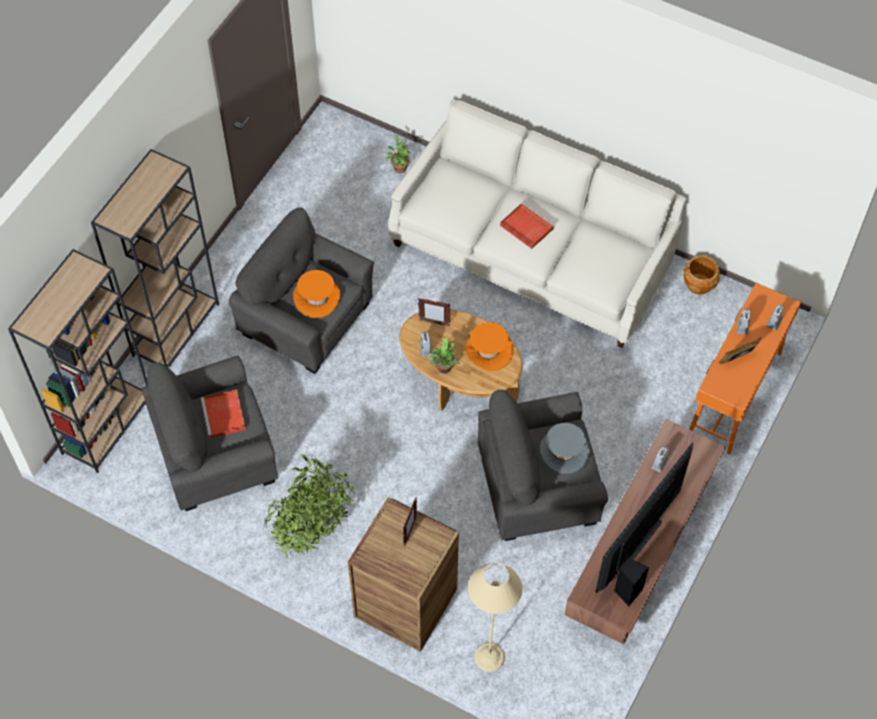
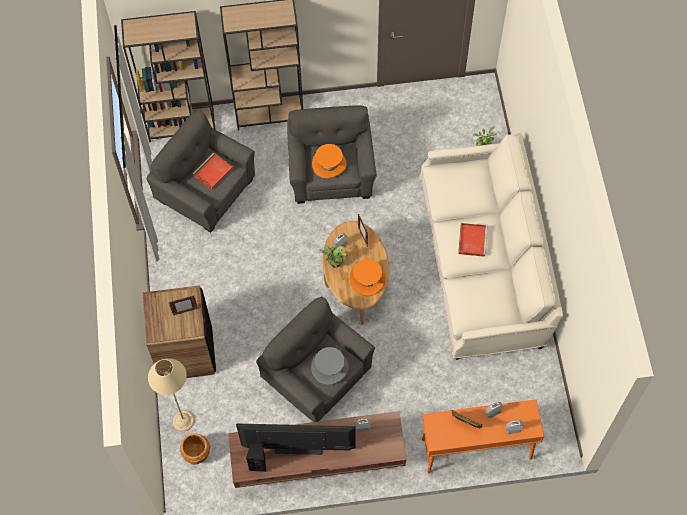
camera: 55 degrees right, 5 degrees up
potted plant [262,452,355,559] -> none
brown planter [683,255,720,295] -> brown planter moved to [180,433,210,465]

